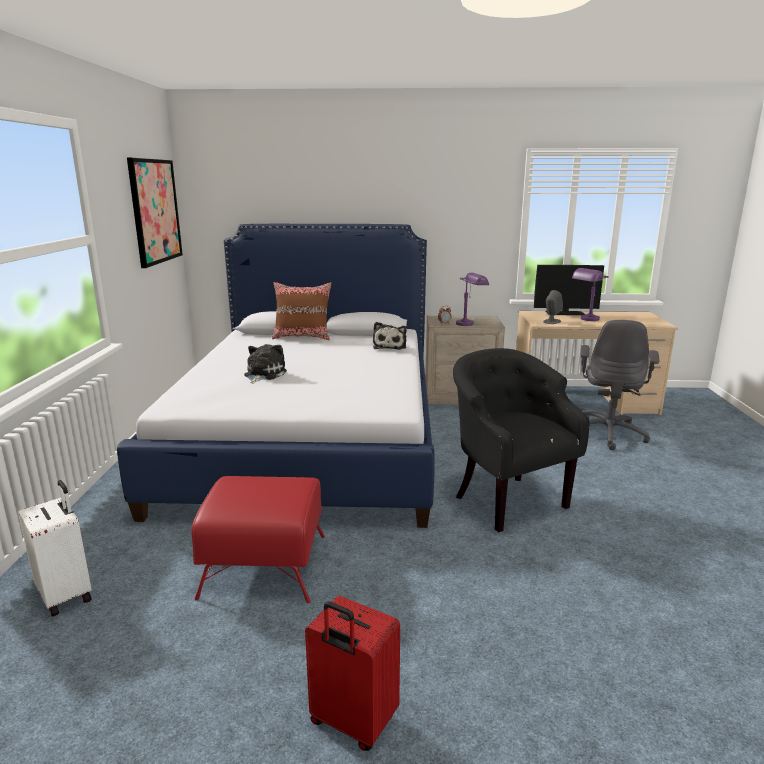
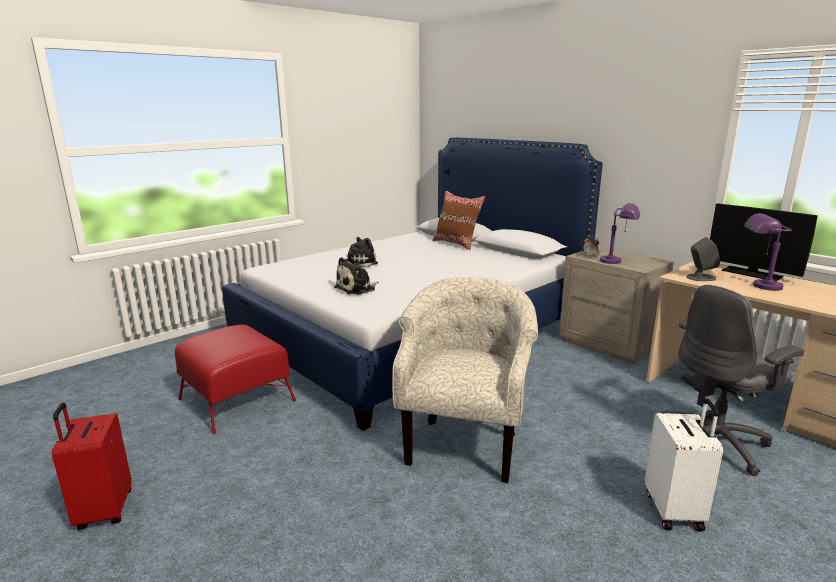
camera: 45 degrees right, 0 degrees up
white suitcase [18,480,92,617] -> white suitcase moved to [645,399,723,532]
picture [127,158,183,268] -> none
plush toy [373,322,407,350] -> plush toy moved to [334,257,379,295]
black armchair [453,348,589,532] -> beige armchair [392,277,538,483]

